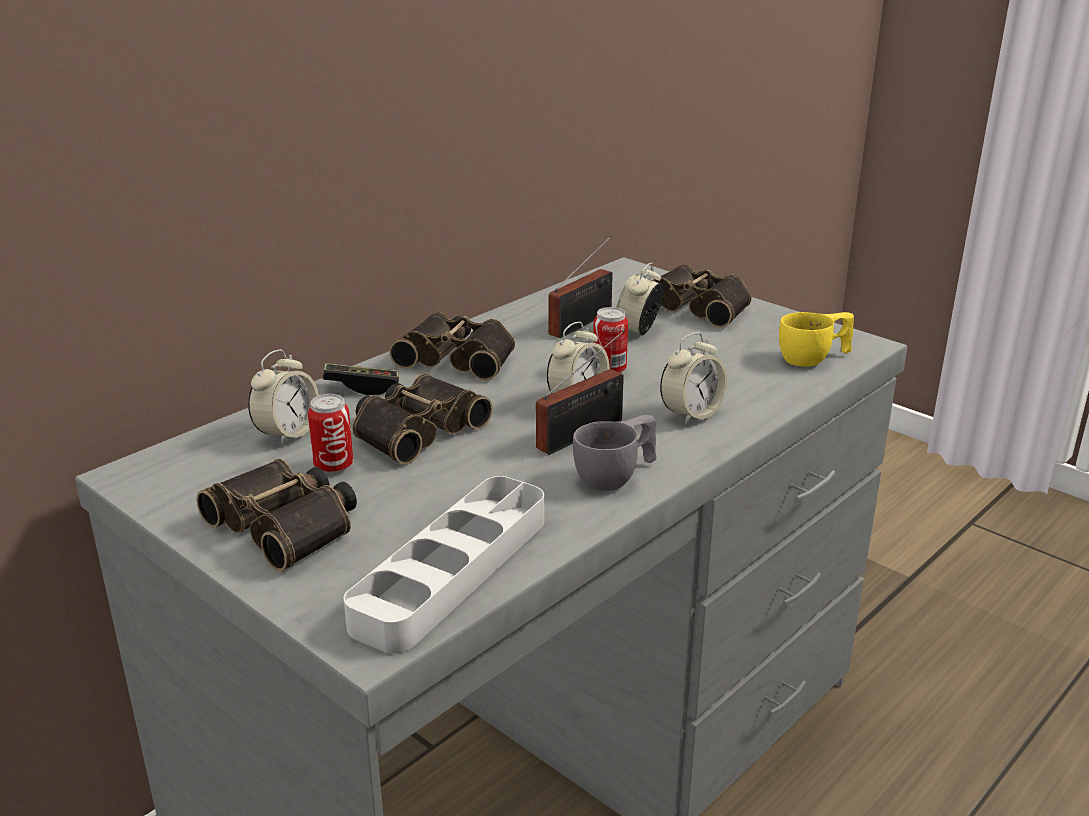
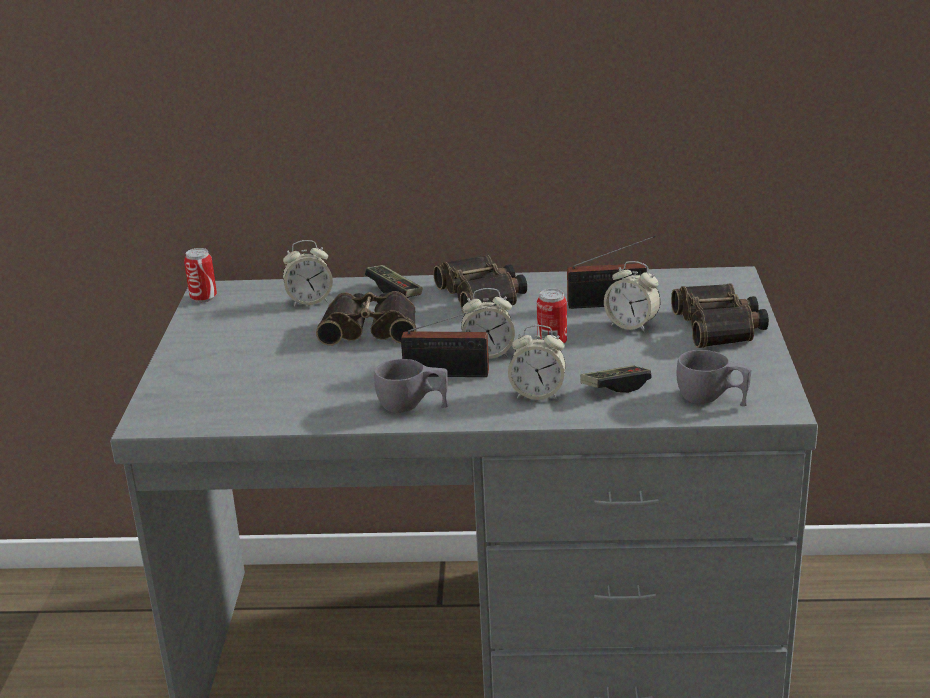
camera: 50 degrees right, 0 degrees up
binoculars [196,459,357,571] -> none
can [308,394,354,474] -> can moved to [184,248,217,302]
grey tray [344,476,544,654] -> none
alarm clock [616,262,663,335] -> alarm clock turned 135 degrees counterclockwise [604,261,661,333]
yellow cup [779,312,854,367] -> grey cup [677,350,752,406]
none -> game controller [580,366,651,393]

